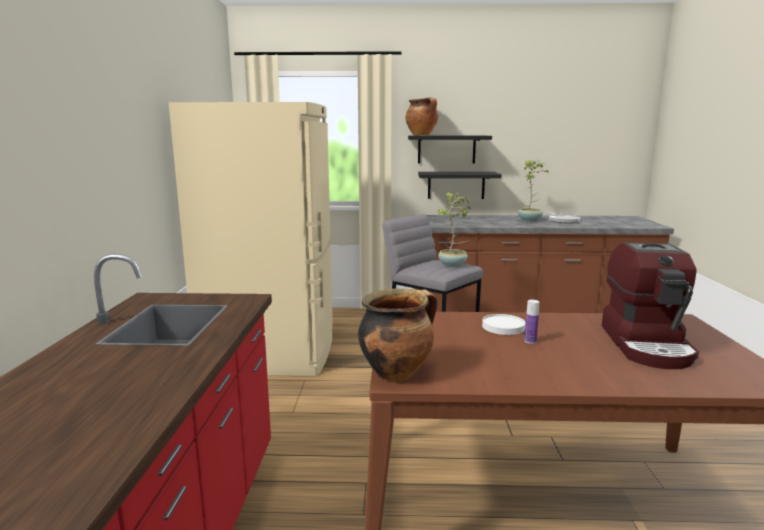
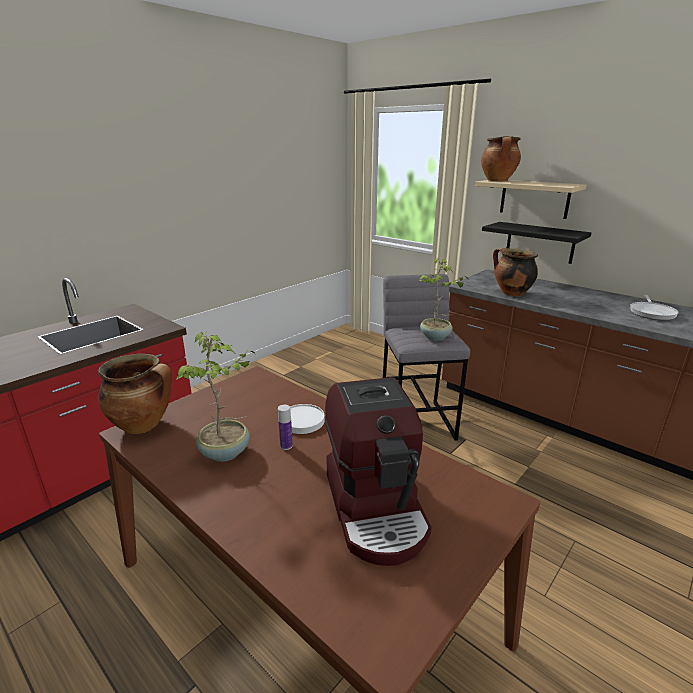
camera: 40 degrees right, 10 degrees up
beige fridge [169,102,333,376] -> none
black shelf [408,136,492,164] -> beige shelf [475,180,587,219]
potted plant [518,160,550,222] -> potted plant moved to [176,331,255,462]
coffee machine [602,242,699,369] -> coffee machine turned 60 degrees counterclockwise [325,377,432,566]
none -> cooking pot [493,248,538,296]

